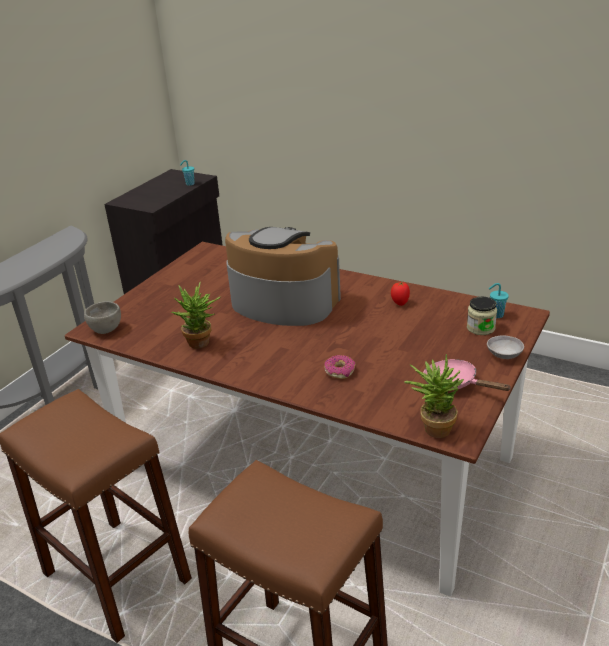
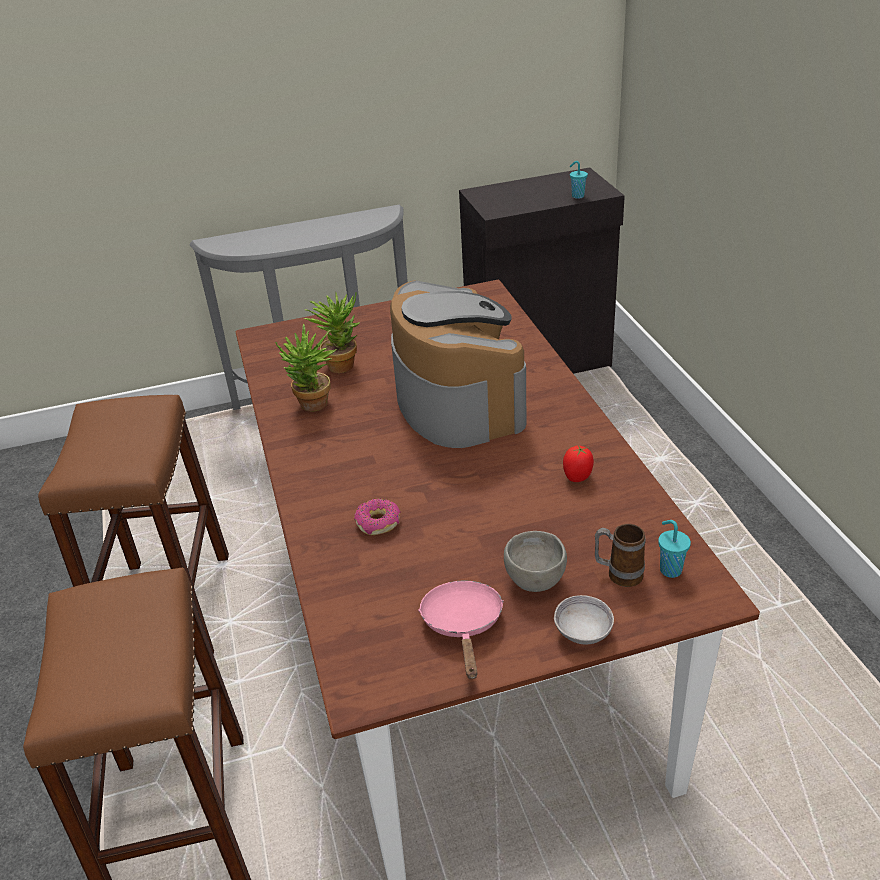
camera: 45 degrees right, 5 degrees up
grey bowl [84,301,121,334] -> grey bowl moved to [504,531,567,592]
potted plant [404,353,464,438] -> potted plant moved to [304,292,360,373]
jar [467,297,497,335] -> mug [595,524,645,587]

